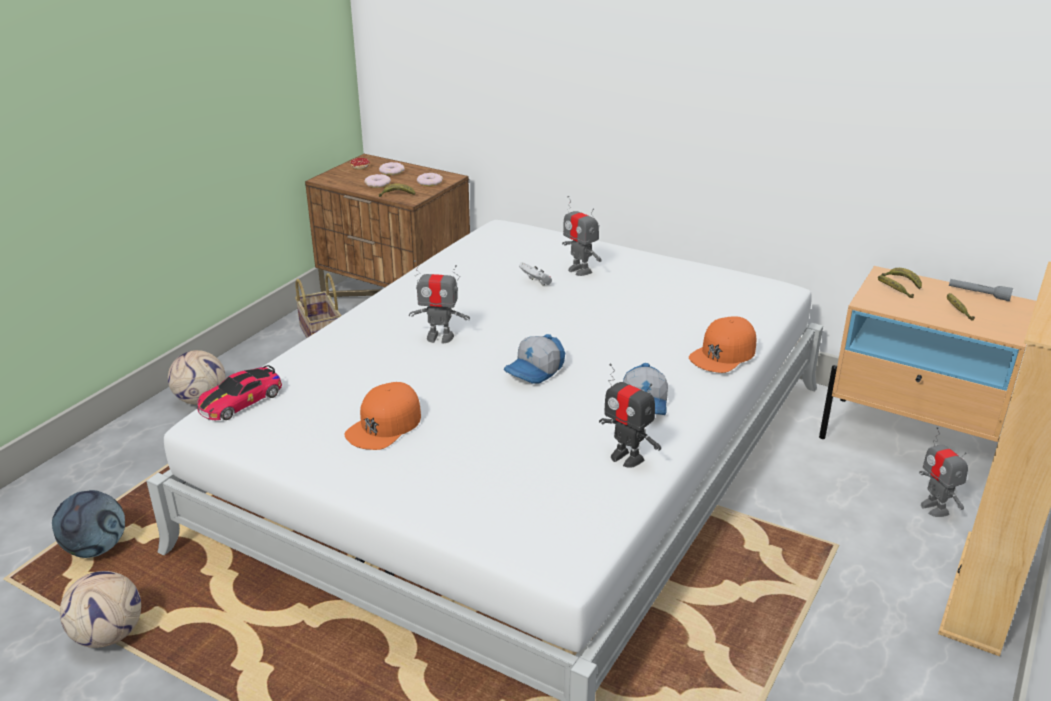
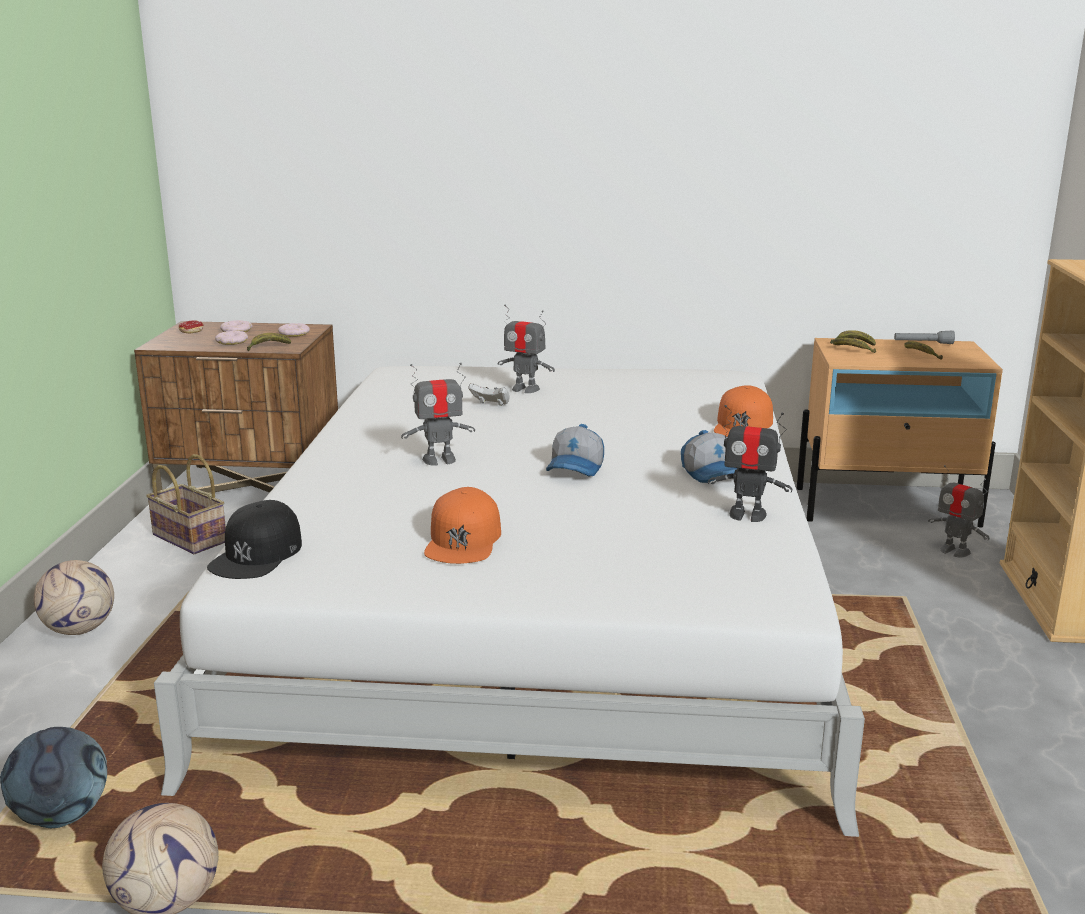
camera: 25 degrees left, 10 degrees down
toy car [197,365,282,420] -> black cap [207,500,302,579]

